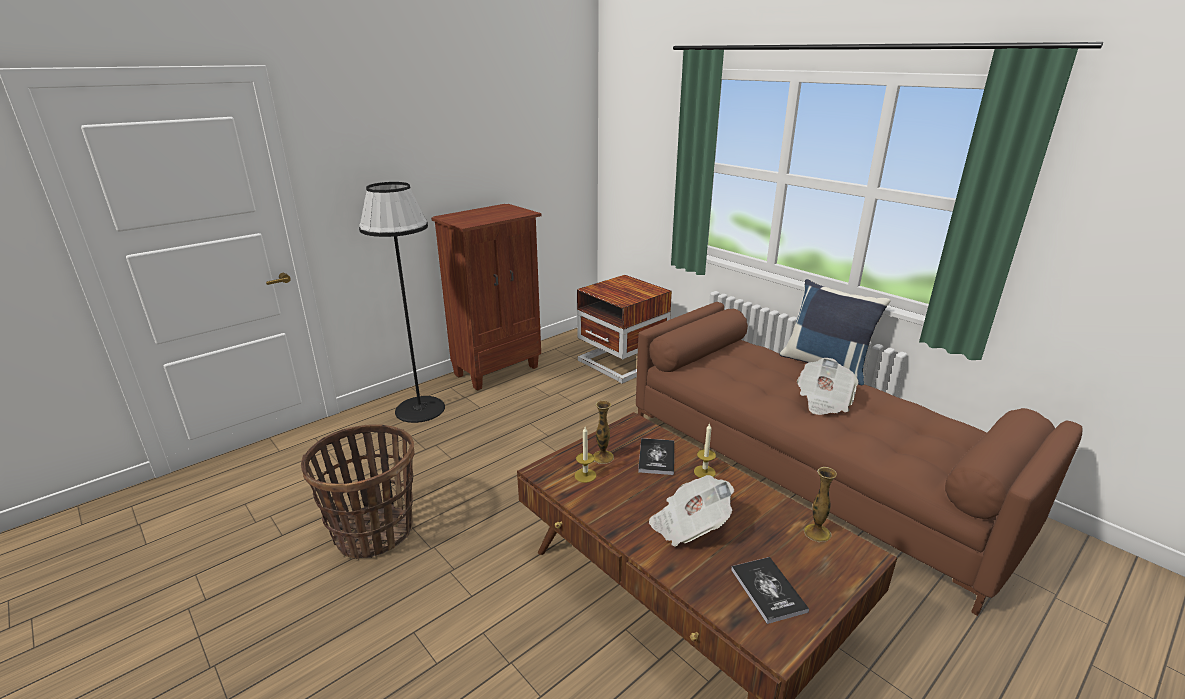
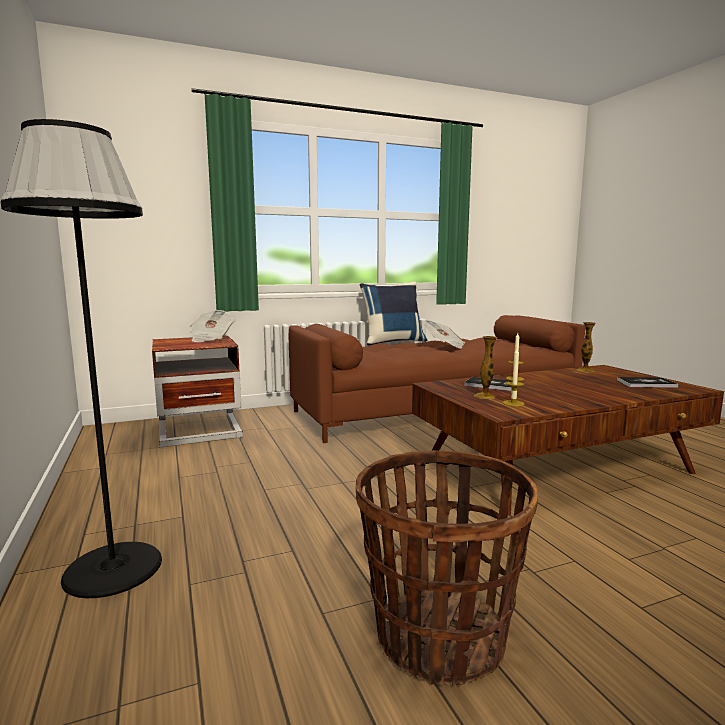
camera: 70 degrees left, 15 degrees down
brown cabinet [431,204,542,390] -> none
newspaper [649,475,734,547] -> newspaper moved to [190,310,236,342]

